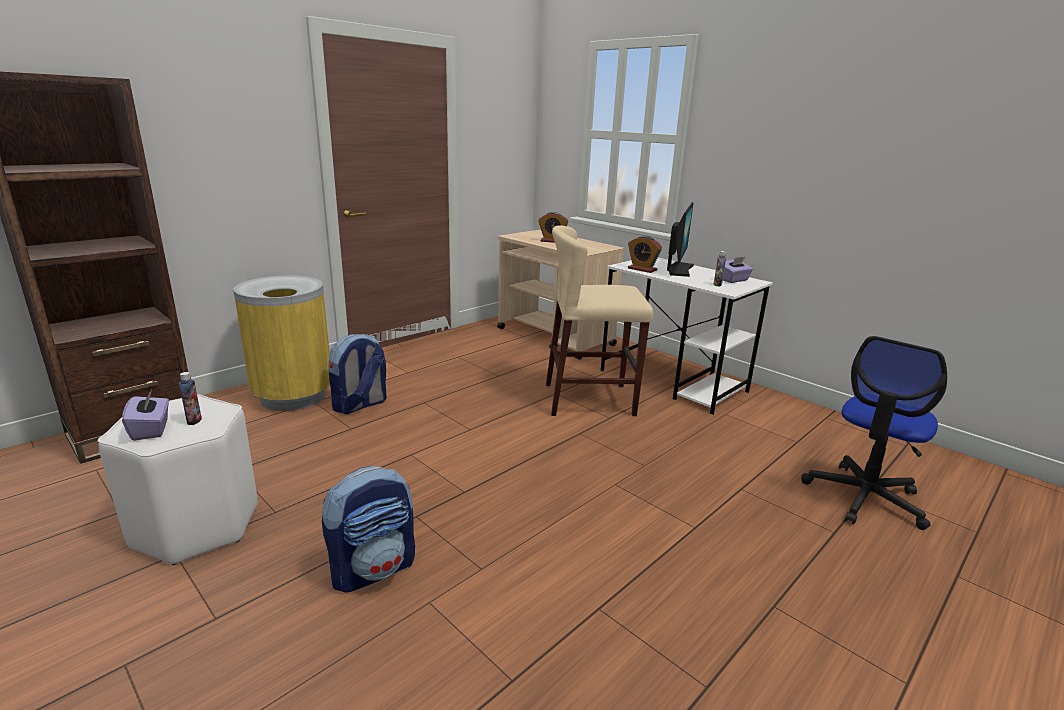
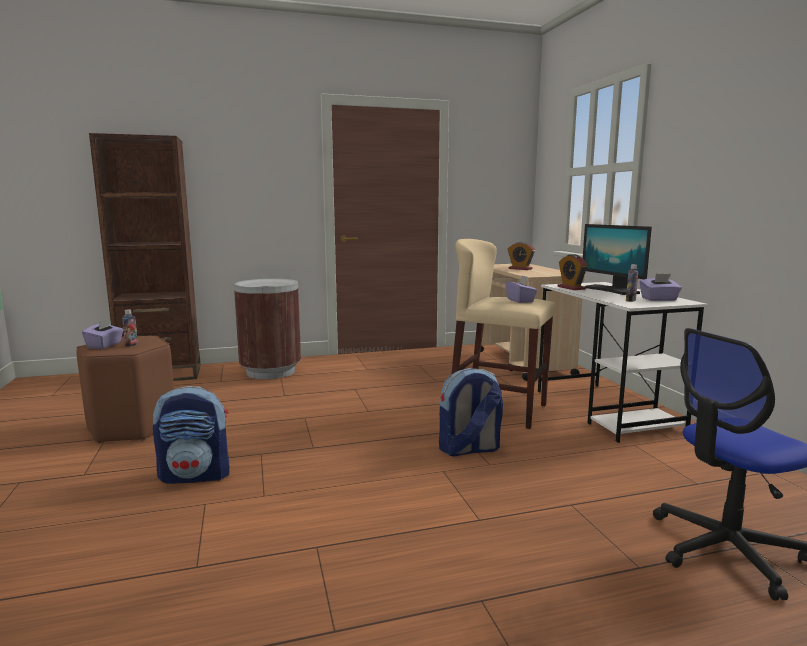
camera: 30 degrees right, 10 degrees down
white stool [98,394,258,565] -> brown stool [76,336,174,443]
yellow trash can [233,276,330,411] -> brown trash can [234,279,301,379]
backpack [328,334,387,414] -> backpack moved to [439,368,503,457]
monitor [667,202,694,277] -> monitor turned 105 degrees clockwise [583,224,652,295]
none -> purple tissue box [506,275,537,303]

